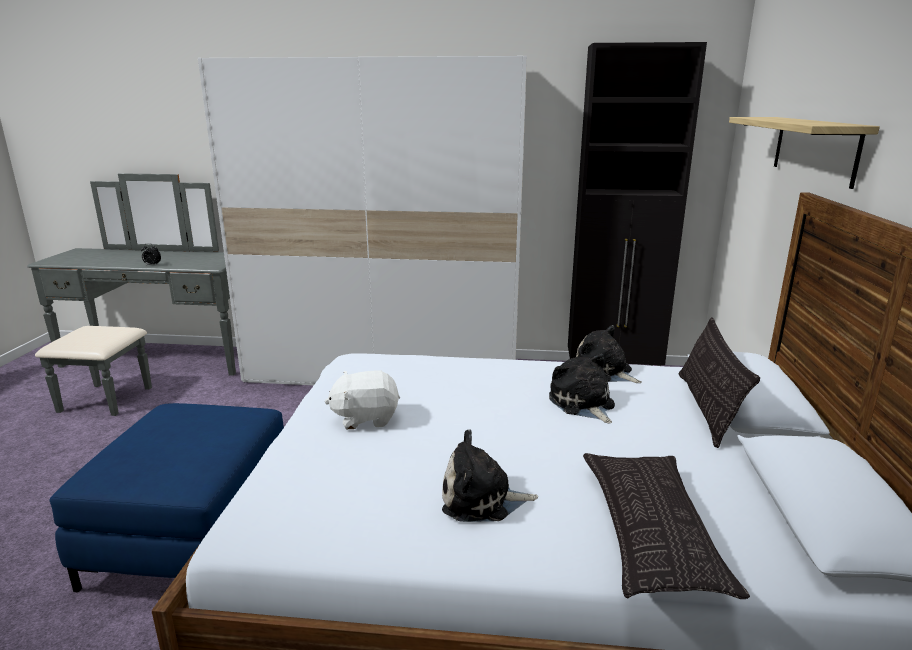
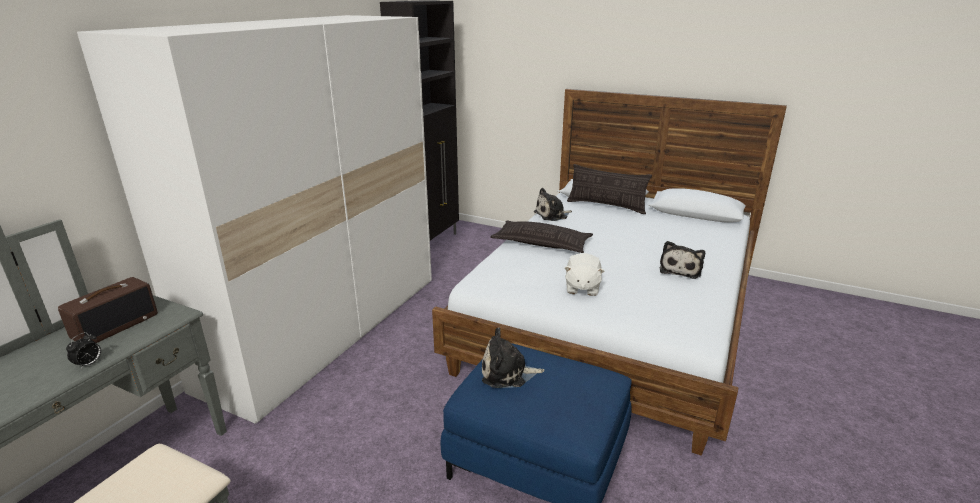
camera: 70 degrees left, 5 degrees up
plush toy [549,354,615,423] -> plush toy moved to [482,328,545,388]
pillow [583,453,750,599] -> pillow moved to [490,220,593,253]
shelf [729,117,880,189] -> none
none -> radio [58,277,158,343]

